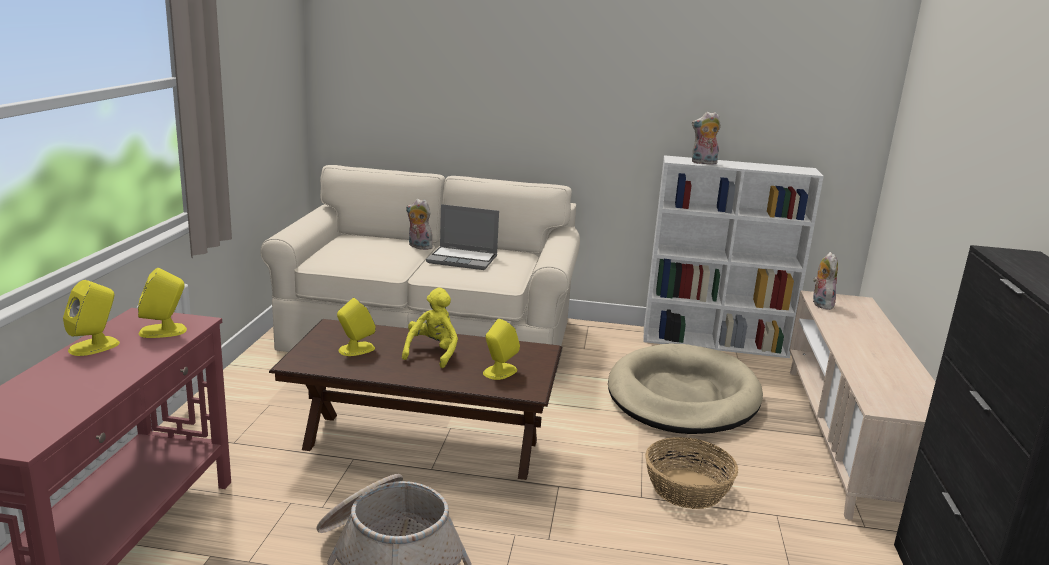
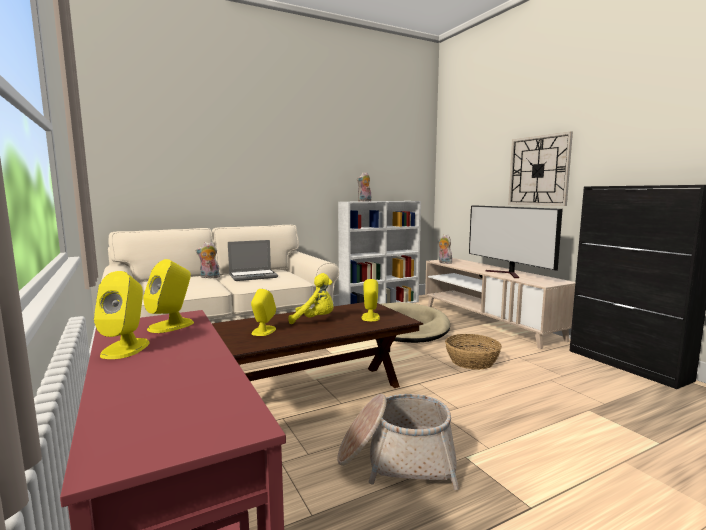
camera: 35 degrees left, 10 degrees down
yellow plush toy [402,288,458,368] -> yellow plush toy turned 120 degrees clockwise [288,273,334,324]
none -> television [469,205,563,278]
none -> wall clock [508,131,573,206]

